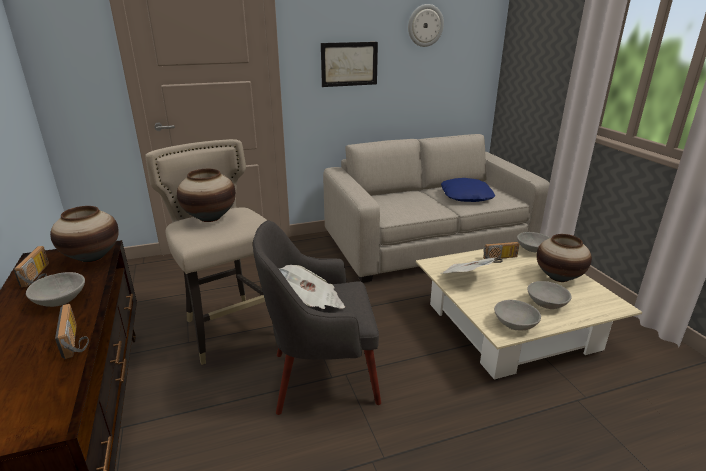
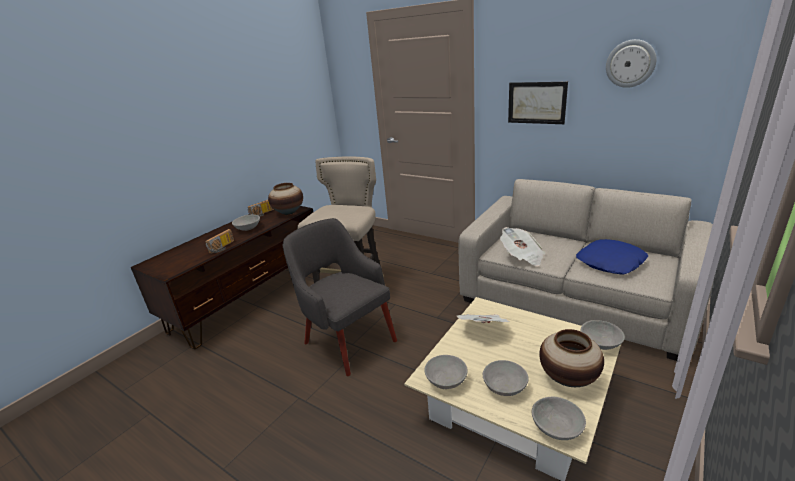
camera: 55 degrees right, 0 degrees up
vase [177,169,236,222] -> none
newspaper [279,265,345,309] -> newspaper moved to [500,227,545,267]
radio [483,242,519,263] -> none
none -> grey bowl [531,397,586,440]

